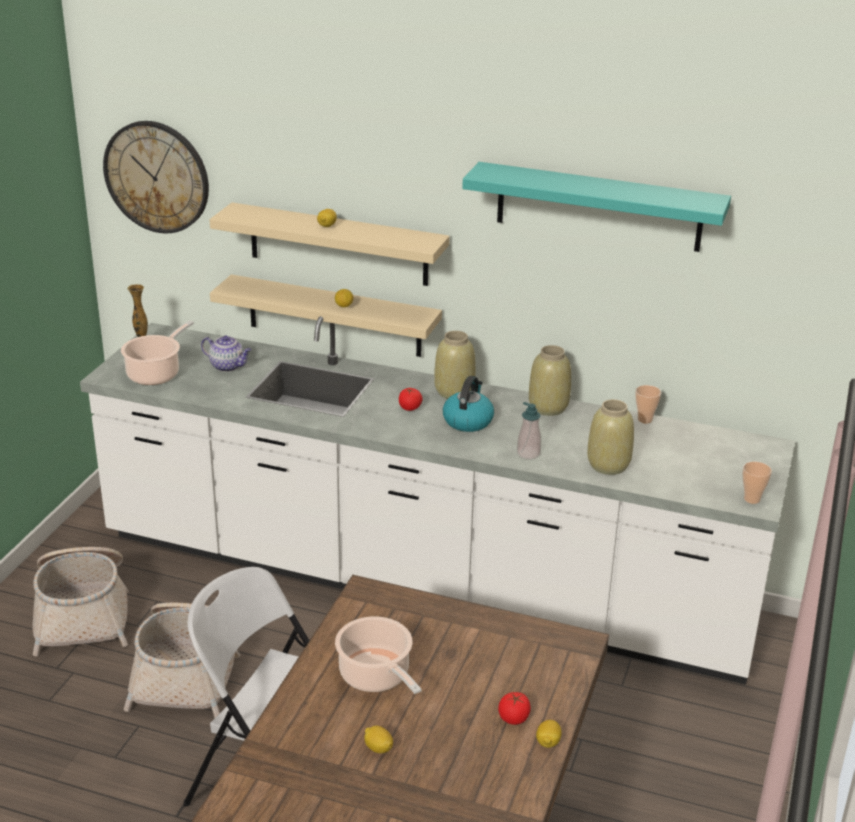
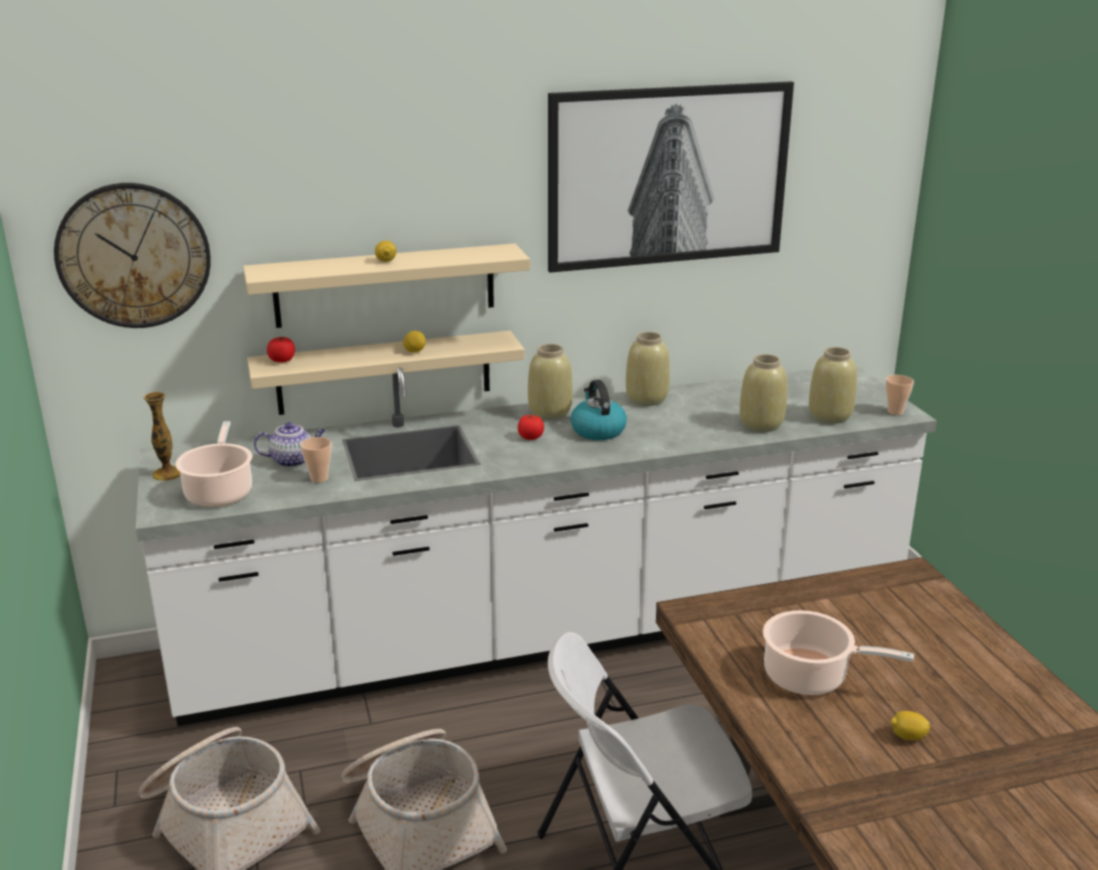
camera: 35 degrees left, 5 degrees down
turquoise shelf [462,162,731,252] -> picture [548,81,794,273]
tomato [498,692,531,725] -> tomato moved to [267,337,295,363]
soap dispenser [517,402,541,459] -> none
lemon [536,720,562,748] -> none
cup [635,385,662,423] -> cup moved to [300,437,332,483]
none -> beige vase [809,347,857,424]

